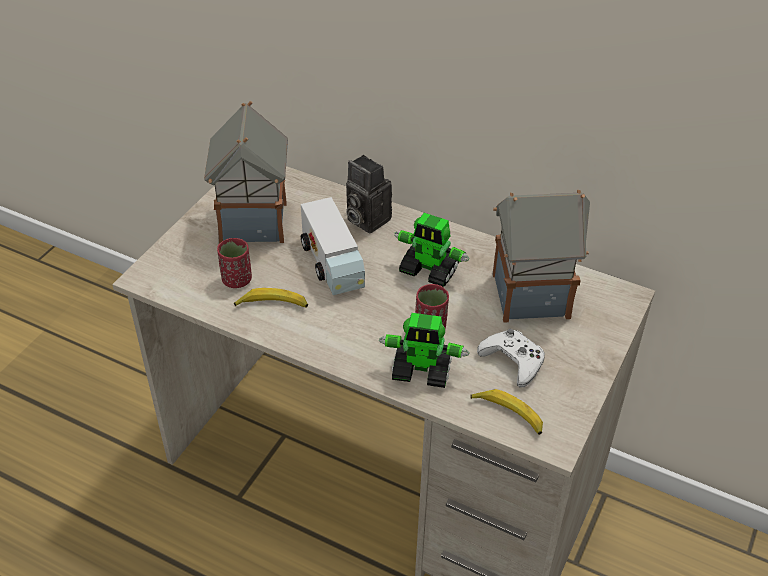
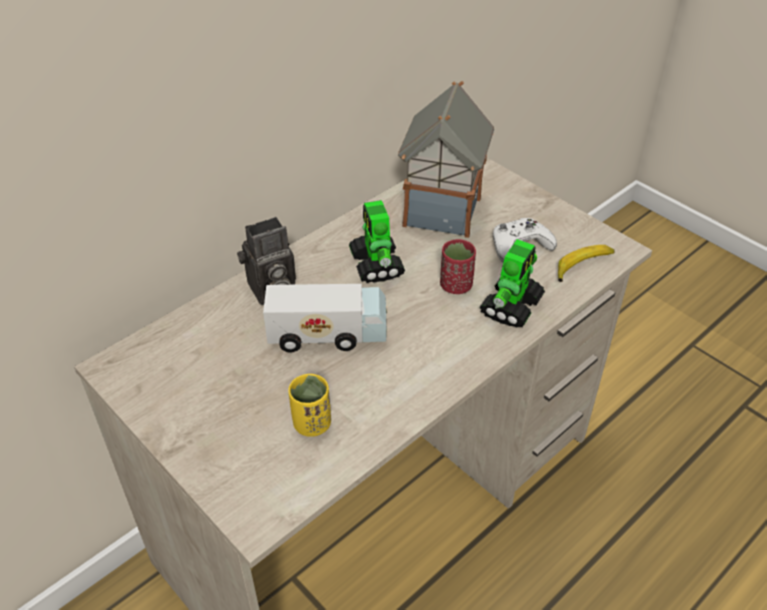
camera: 70 degrees left, 0 degrees up
toy house [204,101,288,244] -> none
red cup [217,238,252,288] -> yellow cup [288,374,331,437]
banana [234,288,308,308] -> none
toy robot [394,213,469,287] -> toy robot turned 120 degrees clockwise [349,200,405,283]

